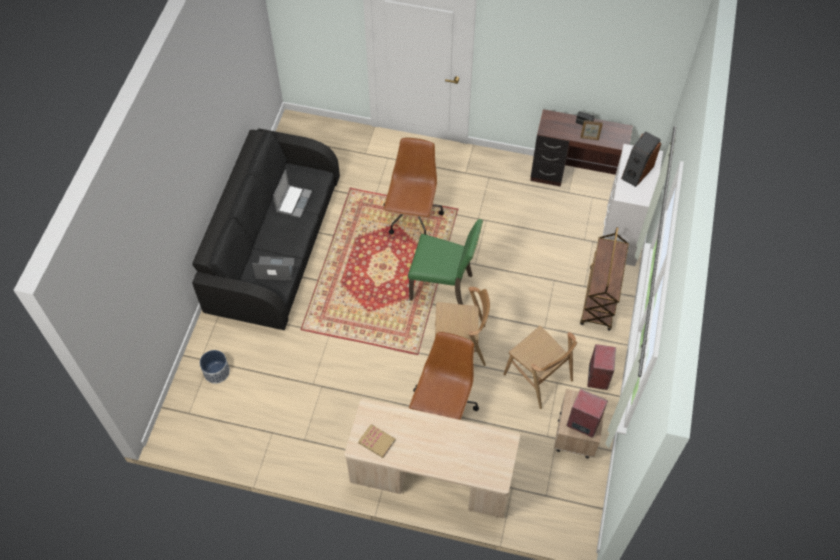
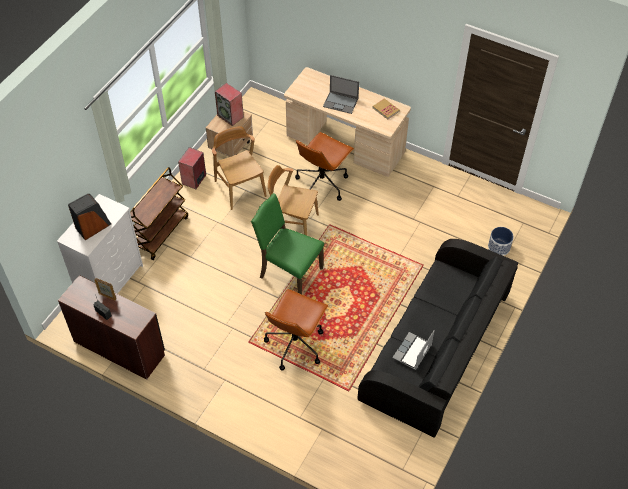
camera: 165 degrees left, 5 degrees down
laptop [252,256,295,281] -> laptop moved to [323,75,359,114]

